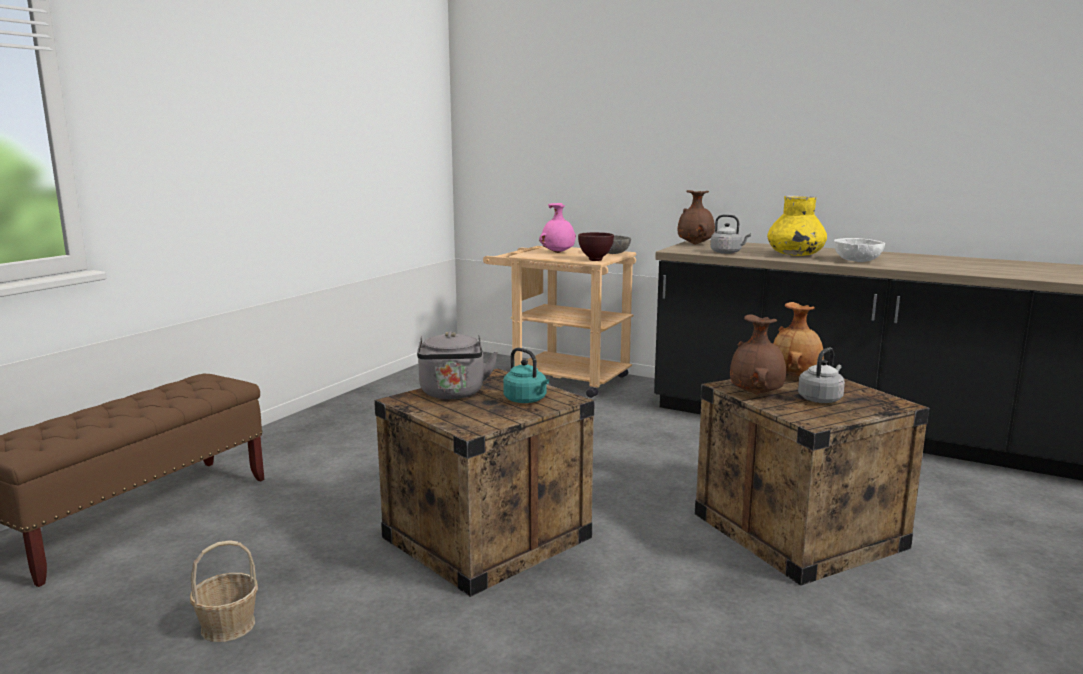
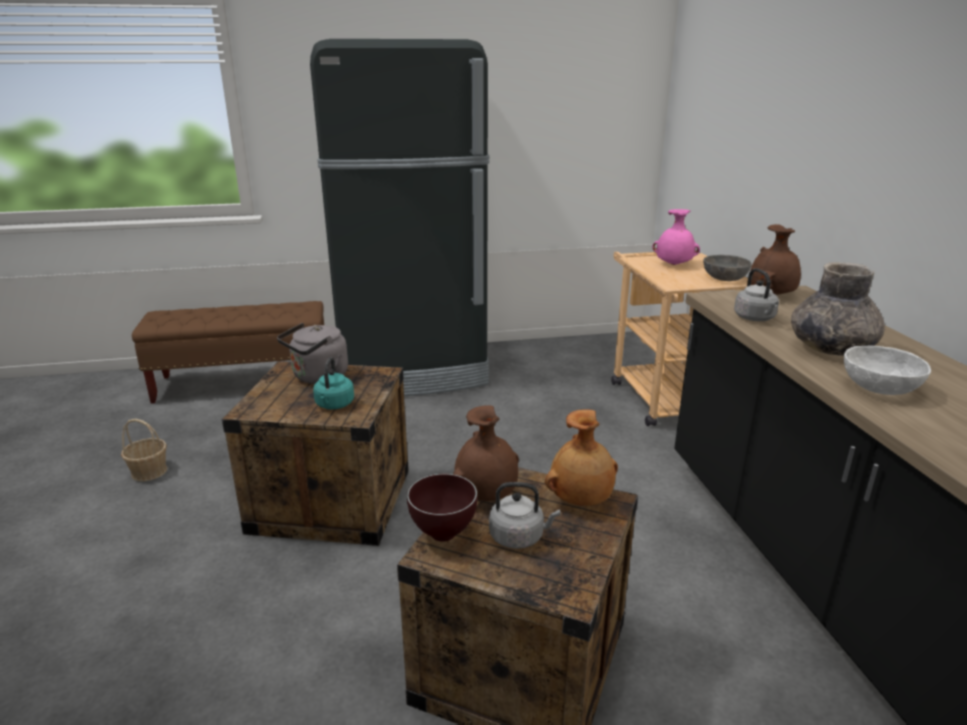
camera: 50 degrees right, 10 degrees up
brown bowl [578,232,614,261] -> brown bowl moved to [407,474,477,542]
yellow vase [767,195,827,256] -> grey vase [791,262,885,355]
none -> black fridge [310,39,489,396]

